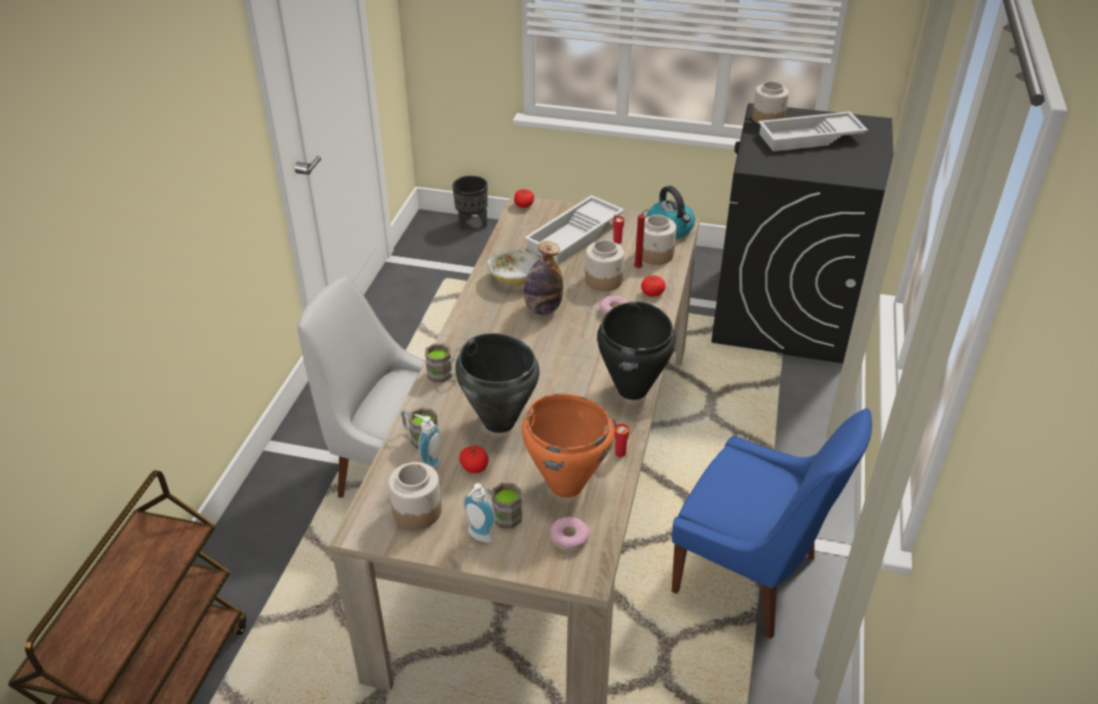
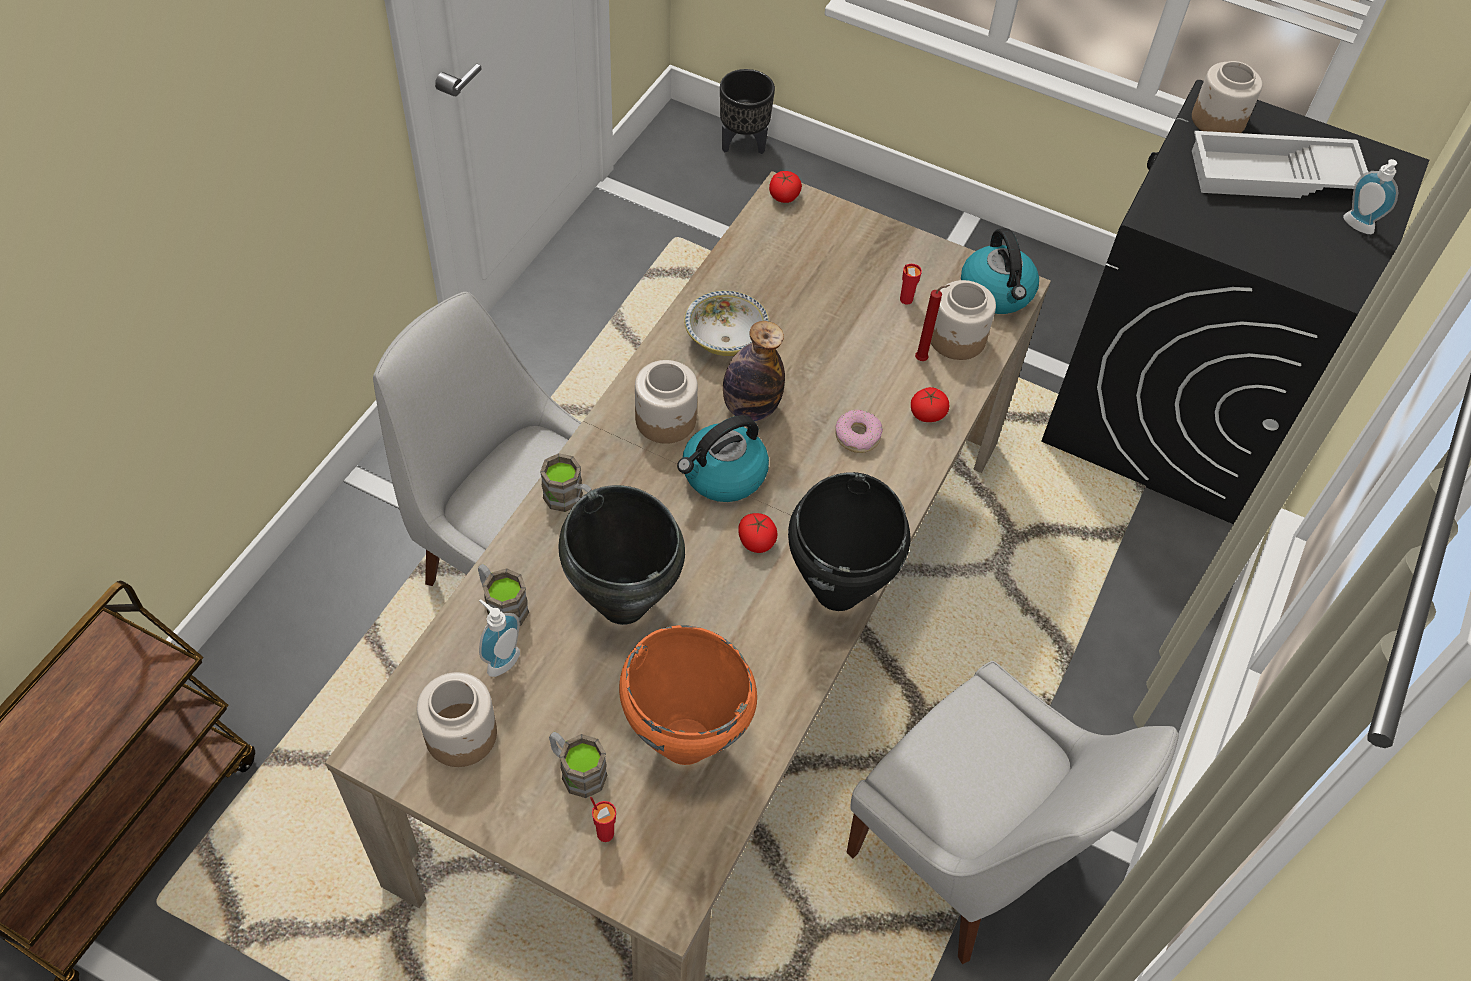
camera: 10 degrees right, 15 degrees up
tomato [460,446,489,473] -> tomato moved to [738,513,778,553]
soap dispenser [463,483,496,543] -> soap dispenser moved to [1343,159,1399,234]
white tray [524,195,625,264] -> none
donut [551,516,590,551] -> none
jar [585,240,624,291] -> jar moved to [635,360,698,444]
red cup [613,419,630,457] -> red cup moved to [590,797,616,842]
blue chair [672,408,872,639] -> white chair [846,661,1179,964]
none -> kettle [677,415,769,502]

